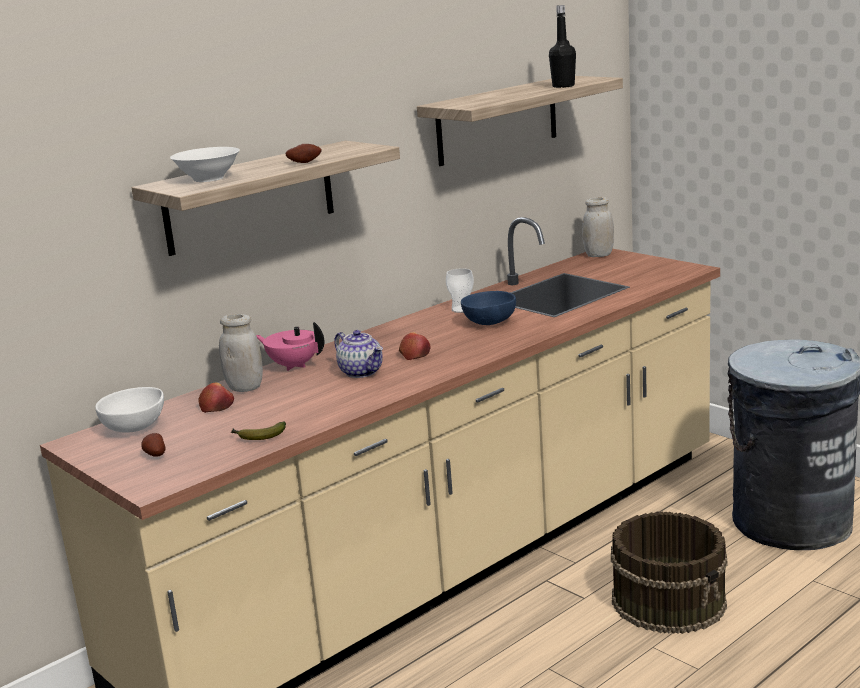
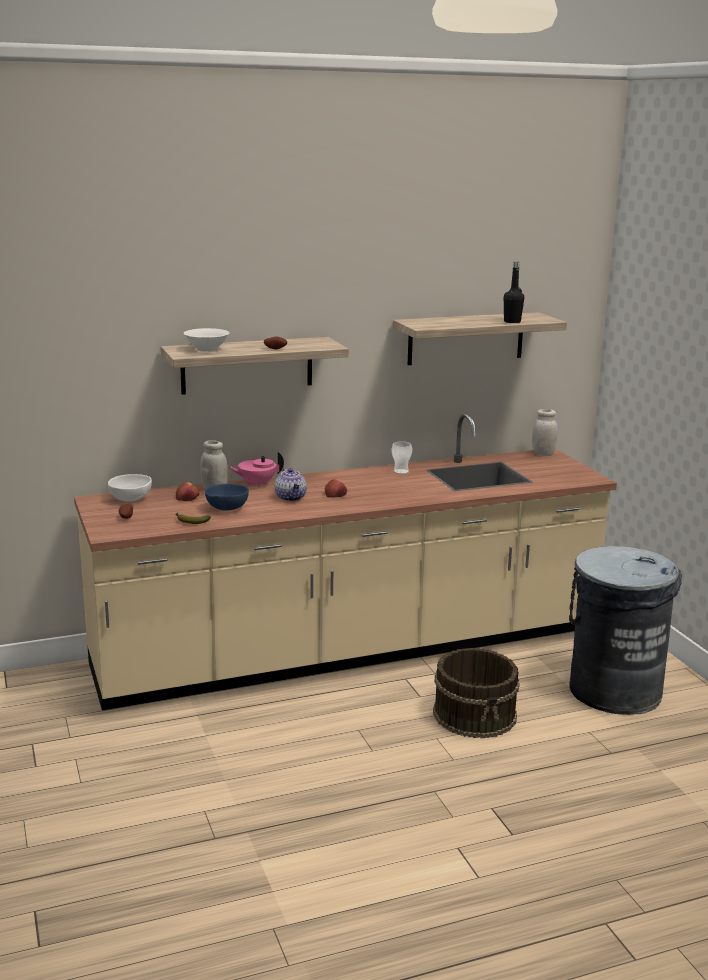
camera: 20 degrees right, 0 degrees up
pink teapot [256,322,324,371] -> pink teapot turned 60 degrees counterclockwise [227,451,284,487]
blue bowl [461,291,516,325] -> blue bowl moved to [205,484,249,511]

